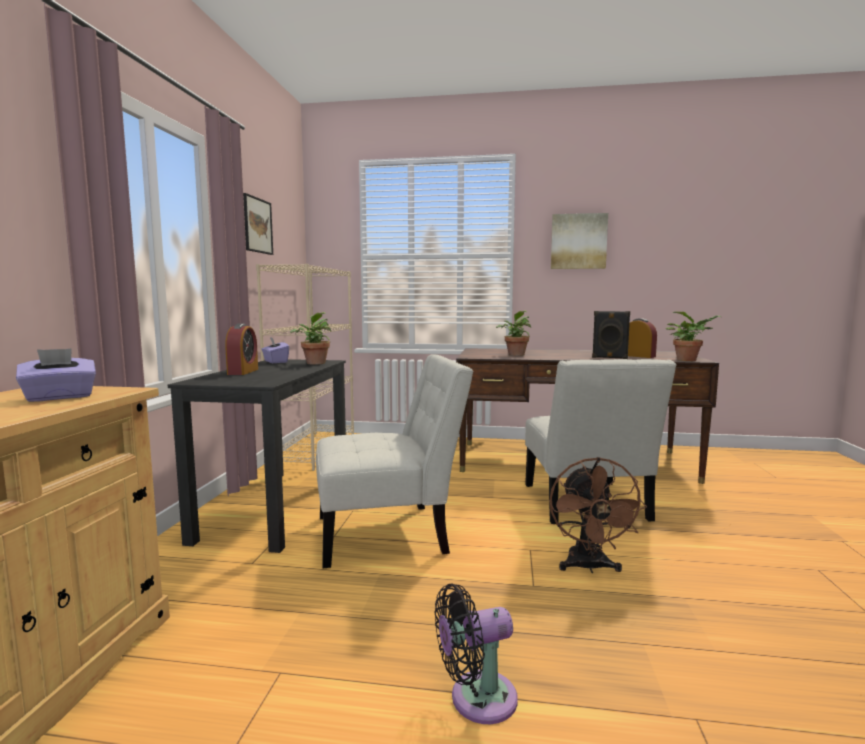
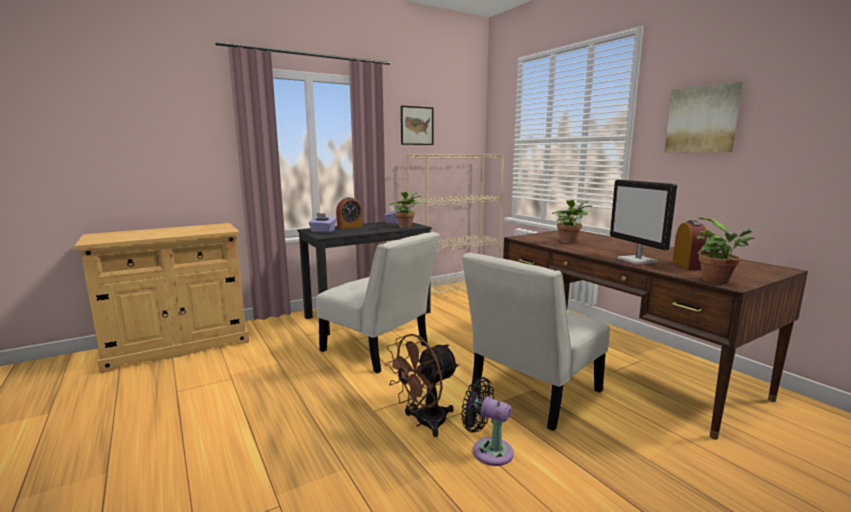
camera: 50 degrees right, 5 degrees up
purple tissue box [16,348,96,402] -> purple tissue box moved to [308,213,336,233]
black fan [435,583,518,724] -> black fan moved to [461,377,514,466]
black speaker [592,311,630,359] -> monitor [610,180,677,264]

